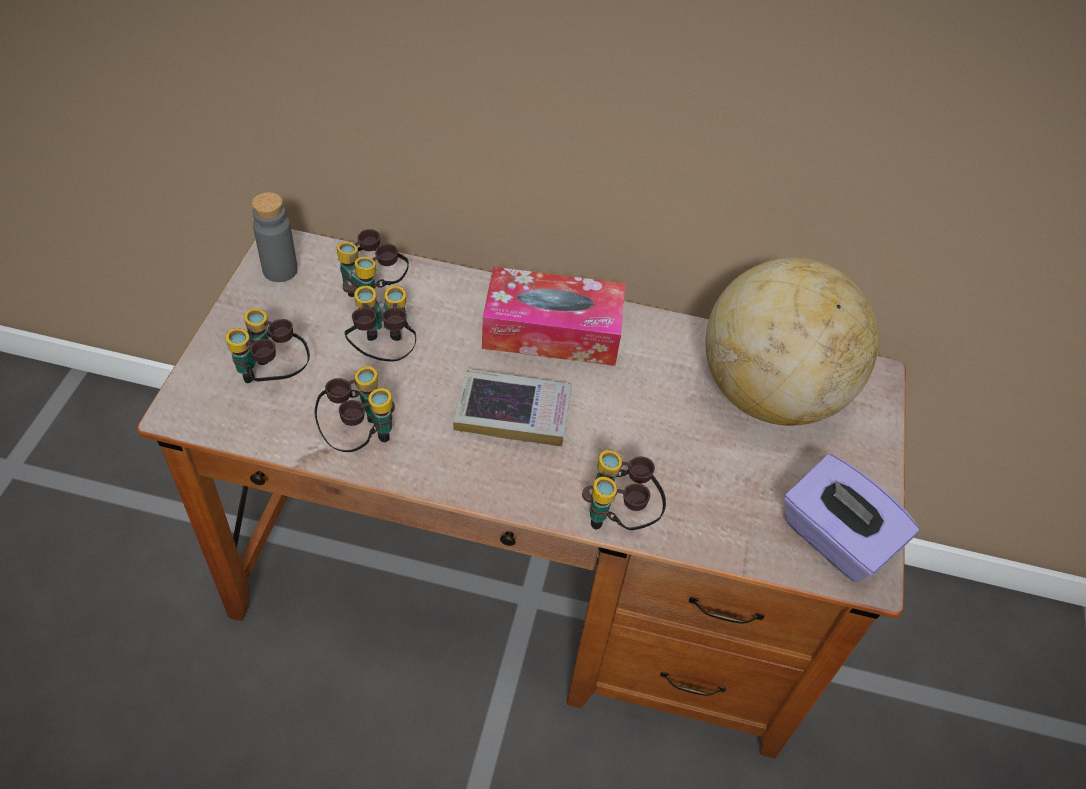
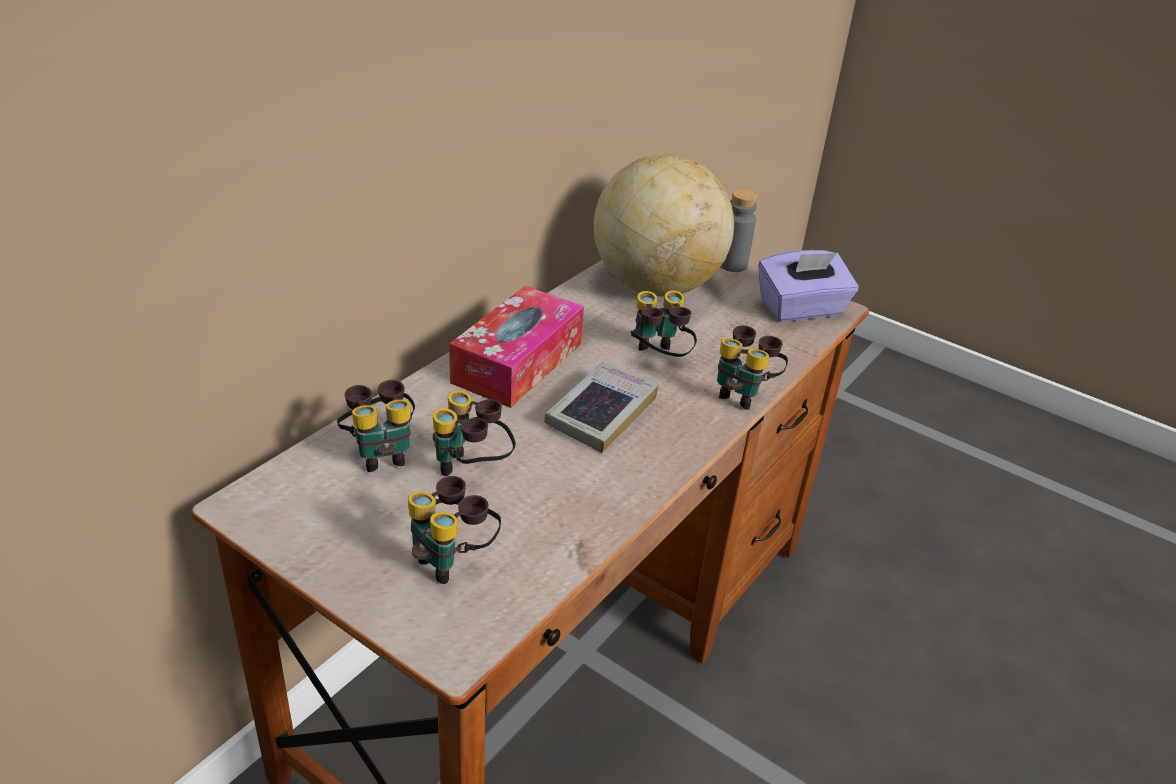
camera: 65 degrees left, 15 degrees down
grey bottle [252,192,298,282] -> grey bottle moved to [721,189,757,272]
binoculars [315,366,395,452] -> binoculars moved to [631,290,697,357]

